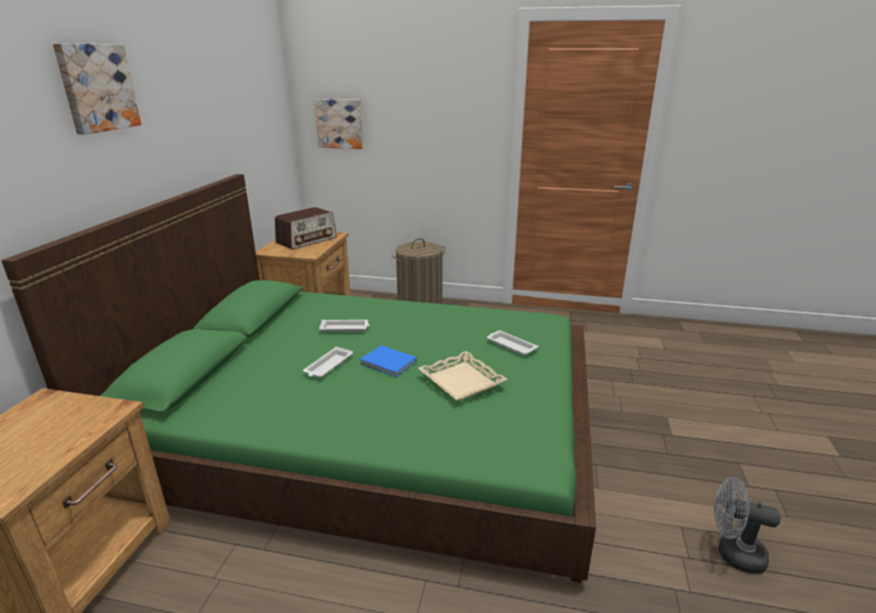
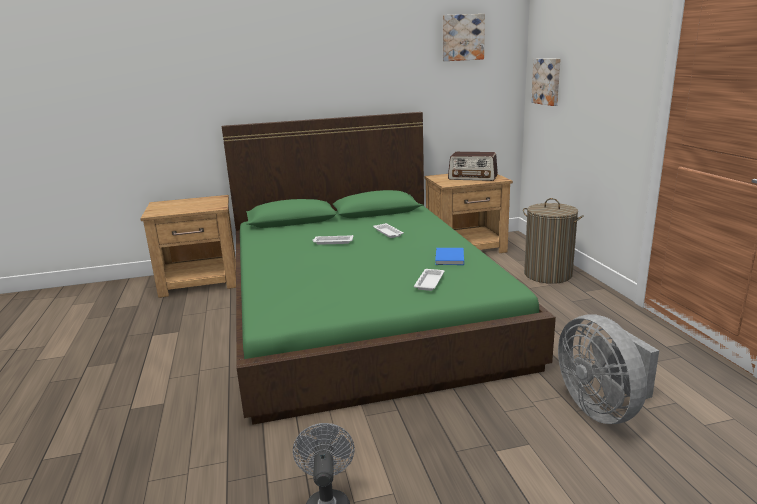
camera: 65 degrees right, 5 degrees down
picture [53,43,141,135] -> picture moved to [443,14,485,61]
blue book [360,345,416,377] -> blue book moved to [435,248,464,265]
beige tray [418,351,508,401] -> none
none -> grey fan [558,314,659,424]

